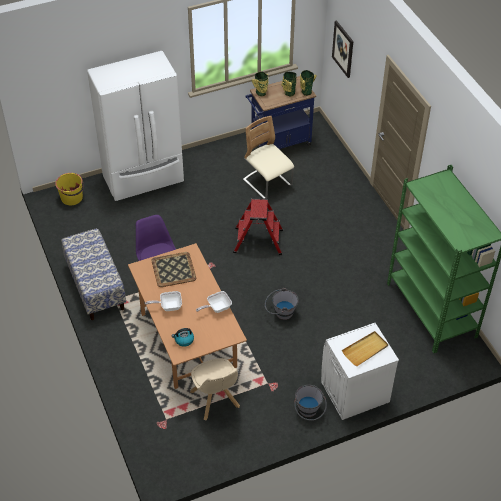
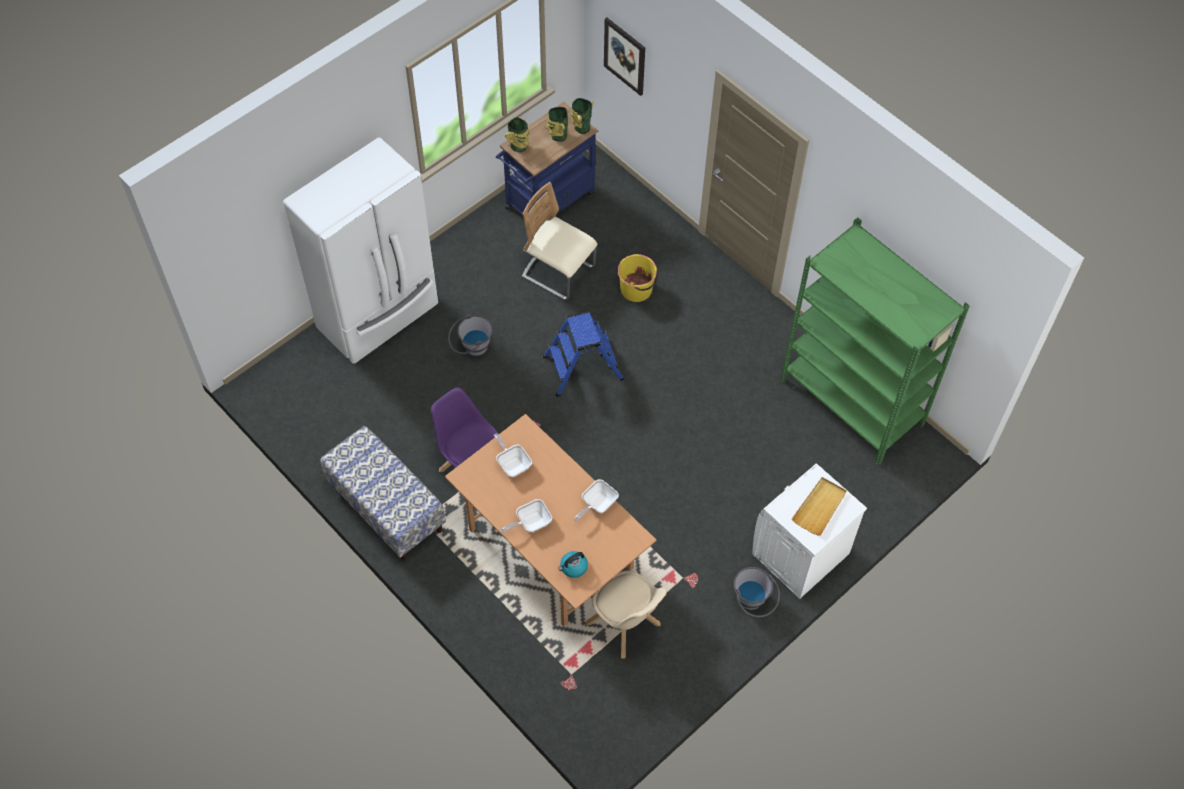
camera: 20 degrees left, 10 degrees up
yellow bucket [55,173,84,205] -> yellow bucket moved to [618,254,657,302]
tray [151,252,196,287] -> frying pan [494,433,532,477]
red step ladder [233,198,283,255] -> blue step ladder [543,311,625,397]
grey bucket [265,288,299,320] -> grey bucket moved to [448,314,493,356]

